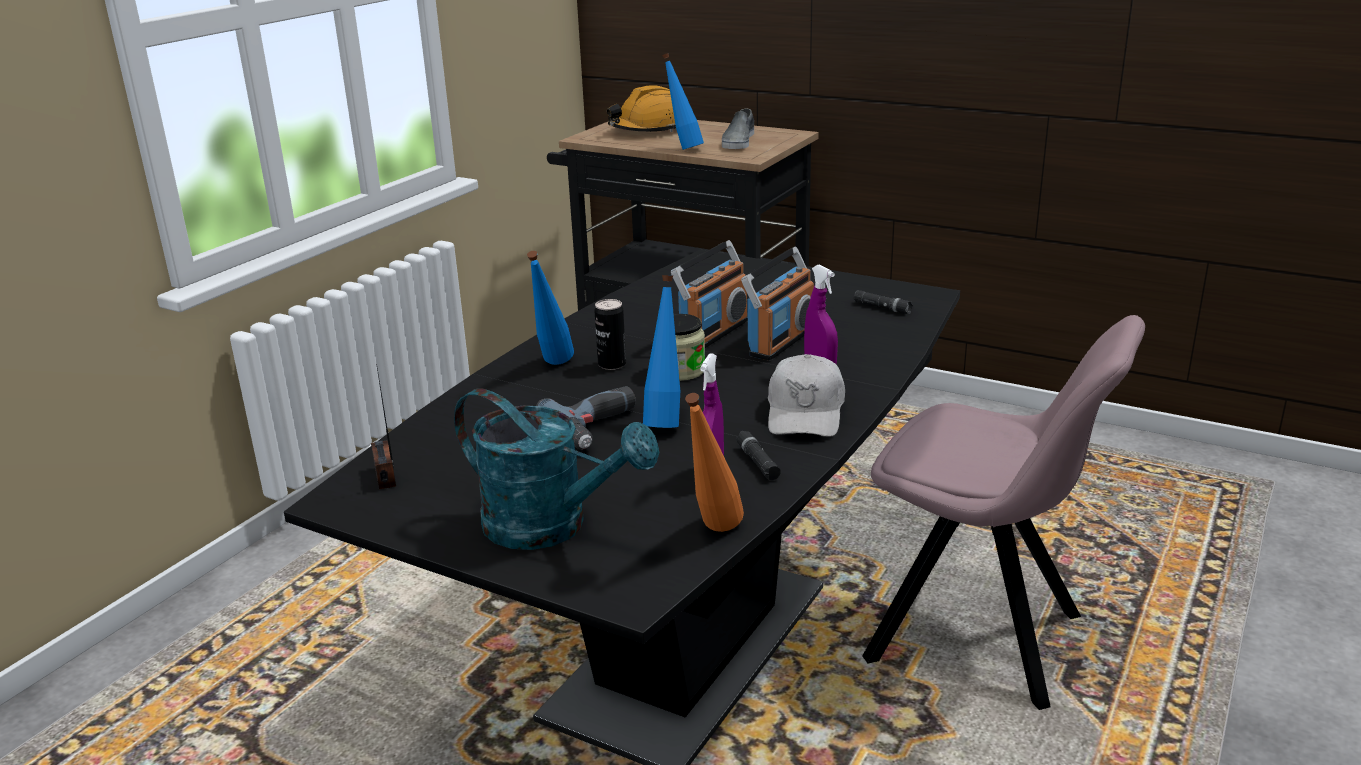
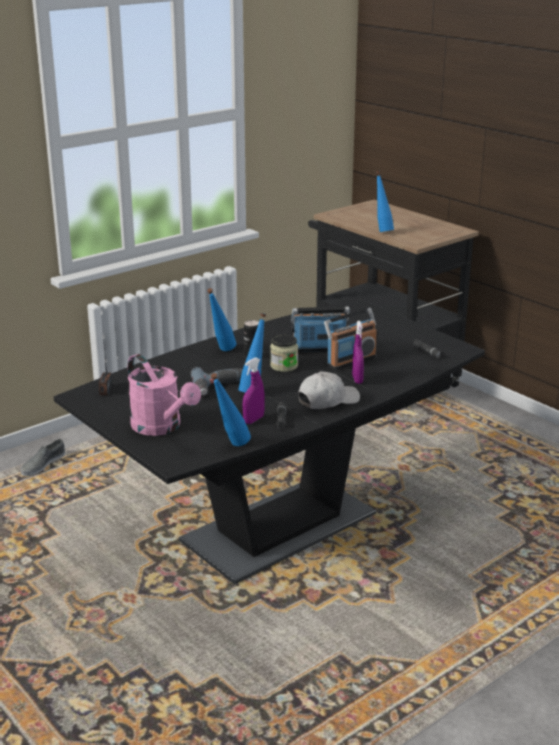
camera: 20 degrees right, 0 degrees up
turquoise watering can [454,388,659,550] -> pink watering can [128,354,201,436]
orange hard hat [607,85,676,132] -> none
radio [671,240,748,348] -> radio turned 150 degrees counterclockwise [291,306,350,352]
orange bottle [685,393,744,532] -> blue bottle [211,373,251,446]
grey shoe [722,109,754,149] -> grey shoe moved to [21,439,65,476]
white cap [768,354,845,437] -> white cap turned 150 degrees counterclockwise [298,371,360,409]
pink chair [862,315,1145,710] -> none

